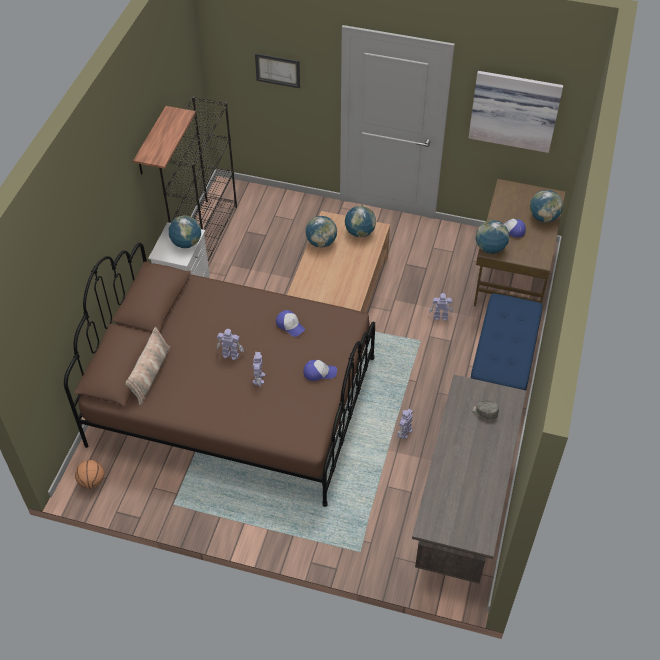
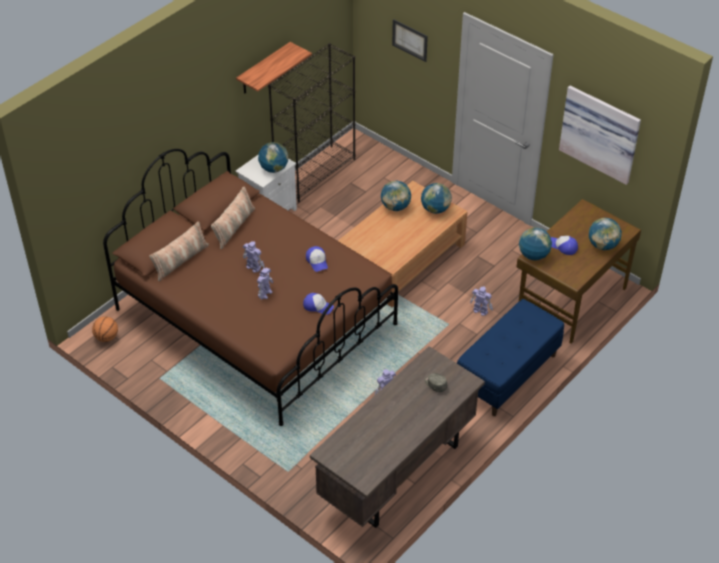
camera: 25 degrees right, 5 degrees down
none -> pillow [211,187,255,249]

